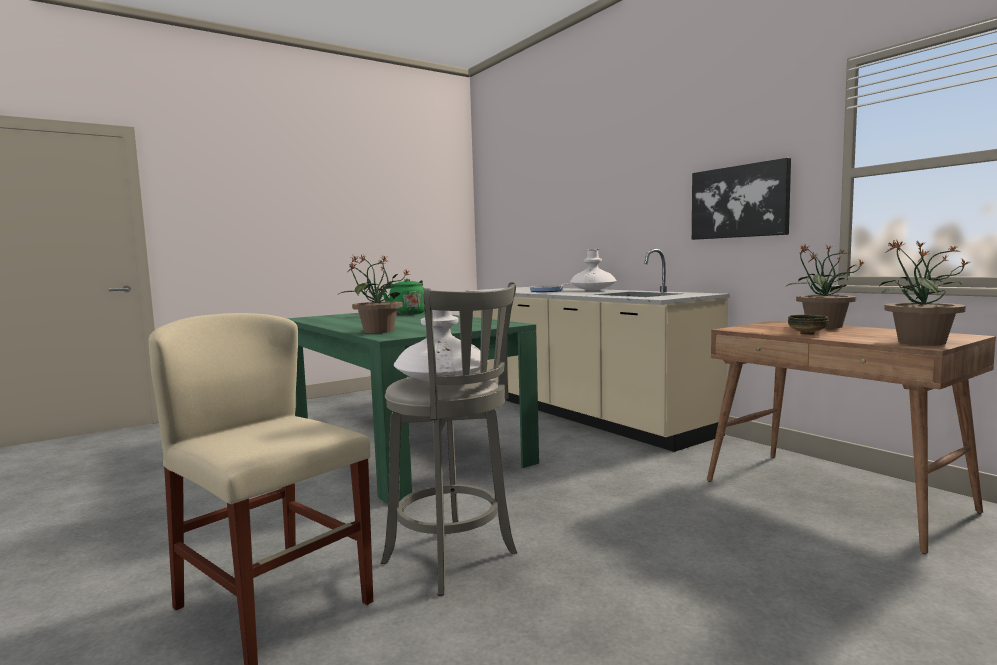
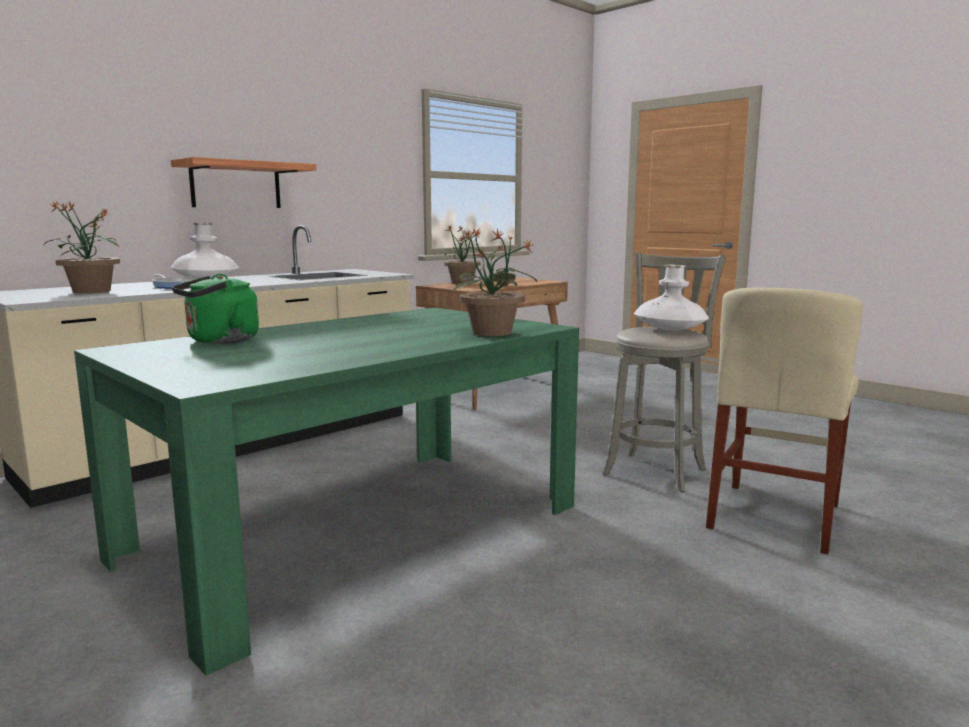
camera: 100 degrees left, 5 degrees up
picture [692,158,791,240] -> none
potted plant [879,239,970,345] -> potted plant moved to [44,201,120,293]
none -> shelf [171,157,316,208]

